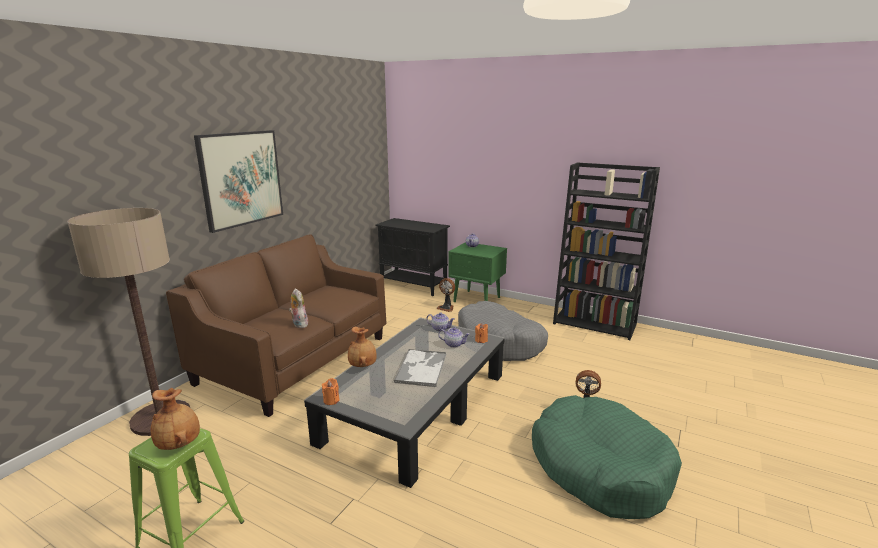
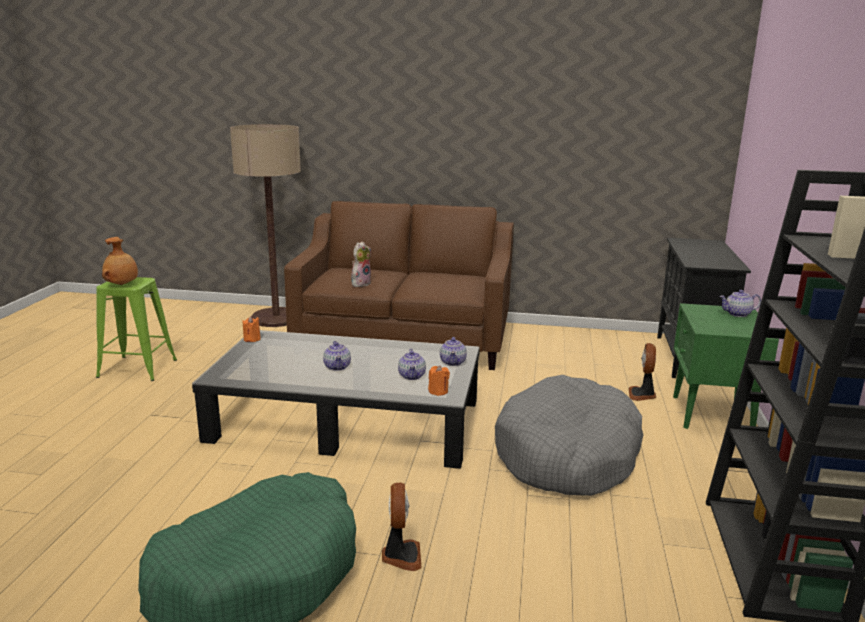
camera: 70 degrees right, 0 degrees up
picture [194,130,283,233] -> none
brown vase [348,327,377,367] -> none
tray [394,349,446,387] -> teapot [323,341,351,371]

